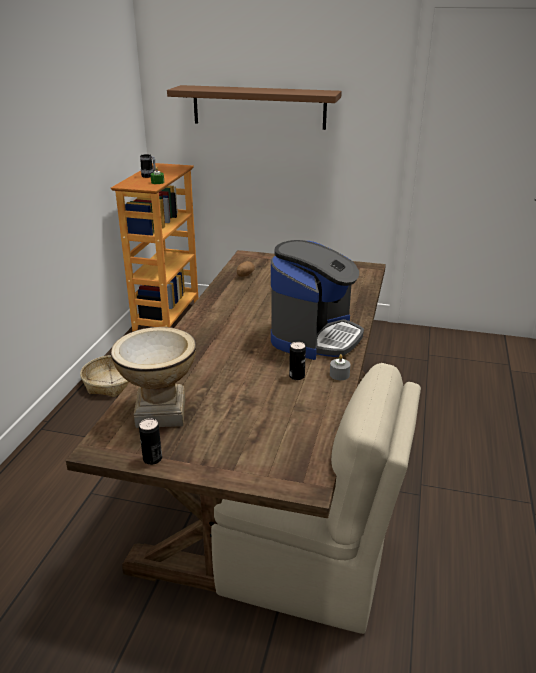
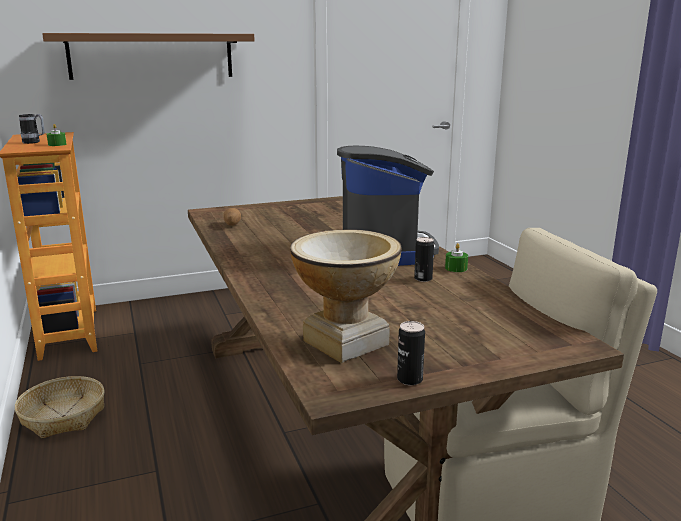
camera: 35 degrees left, 10 degrees down
grey candle [330,354,350,380] -> green candle [445,243,468,272]

